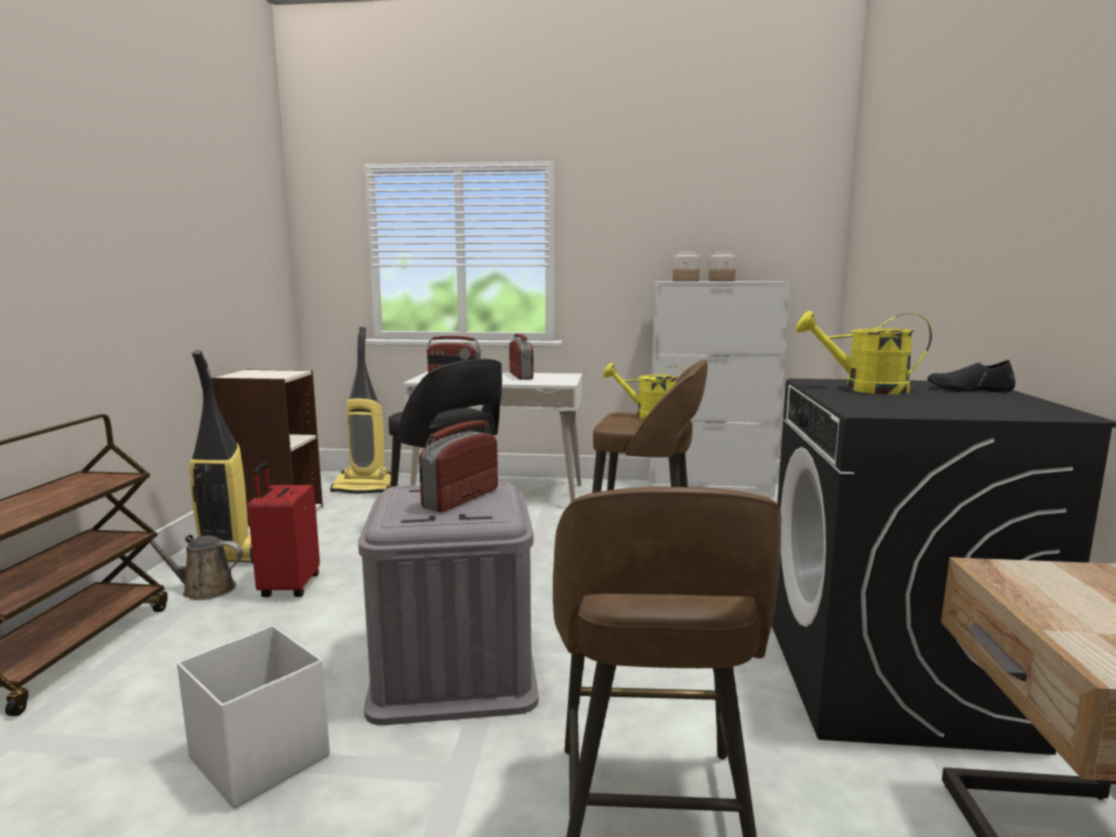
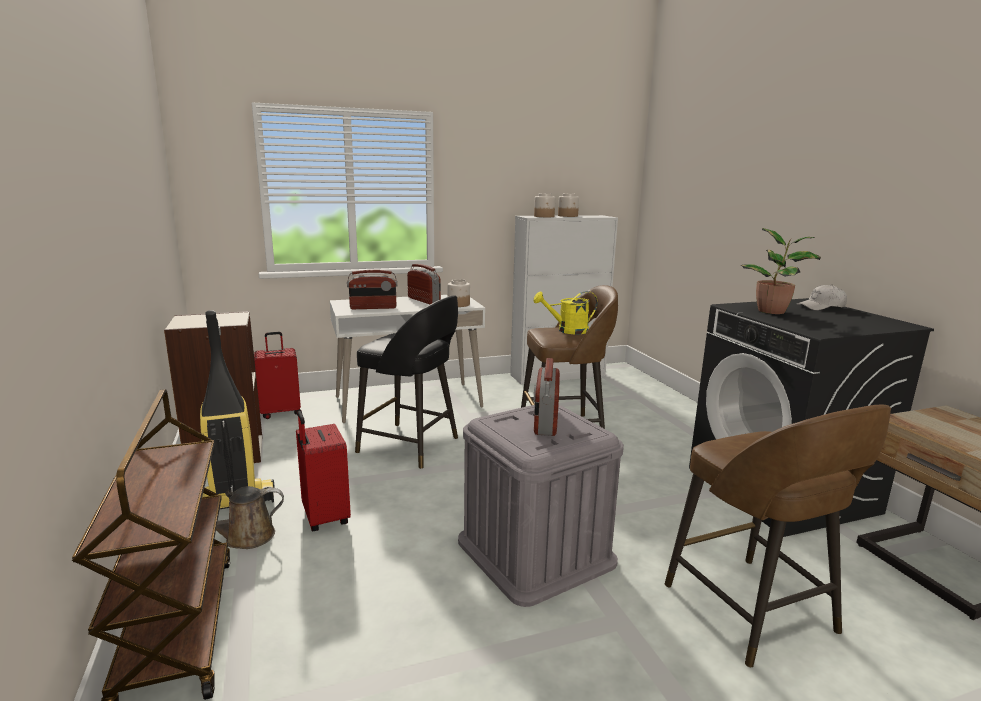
camera: 25 degrees left, 5 degrees up
white storage box [177,625,330,809] -> none
vacuum cleaner [330,327,391,494] -> red suitcase [254,332,302,419]
yellow watering can [796,311,932,394] -> potted plant [741,228,821,314]
black shoe [927,360,1015,392] -> white cap [796,284,847,310]
none -> jar [447,279,470,307]

